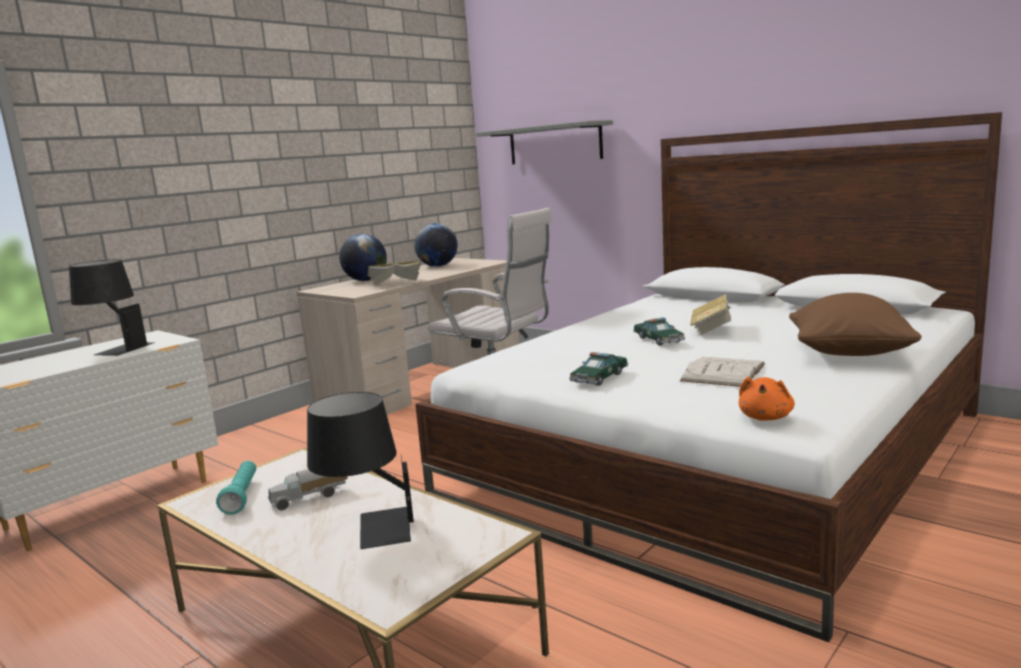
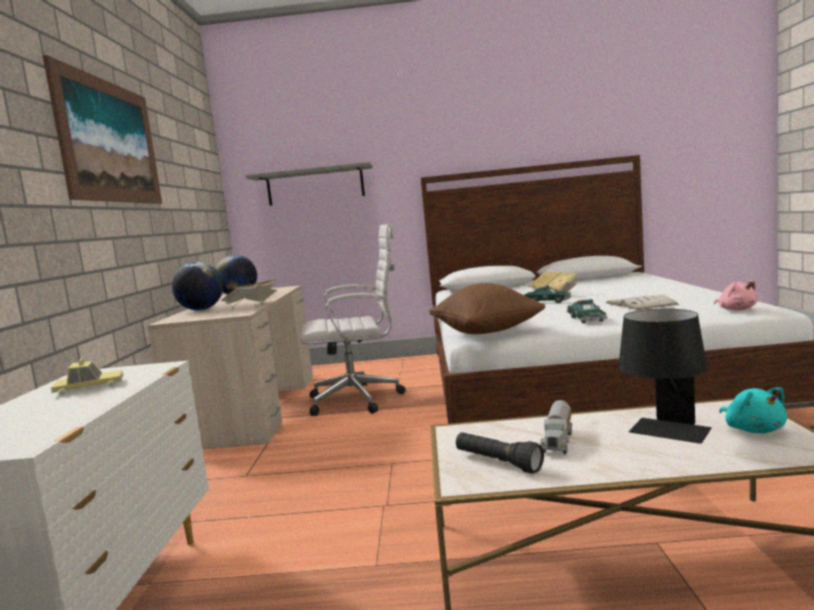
camera: 40 degrees left, 5 degrees down
black table lamp [69,259,155,356] -> toy car [51,358,123,396]
turquoise flashlight [216,461,256,514] -> black flashlight [456,432,544,474]
orange plush toy [739,377,795,421] -> pink plush toy [714,280,758,311]
brown pillow [789,293,922,356] -> brown pillow moved to [429,283,545,334]
none -> picture [43,55,162,204]
none -> turquoise plush toy [719,387,787,433]

